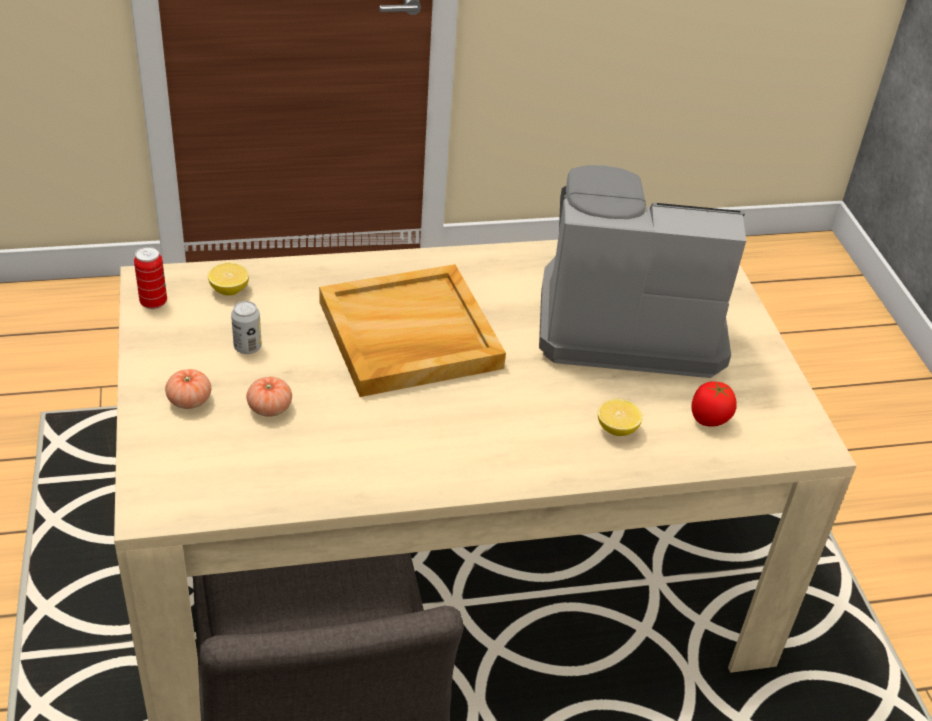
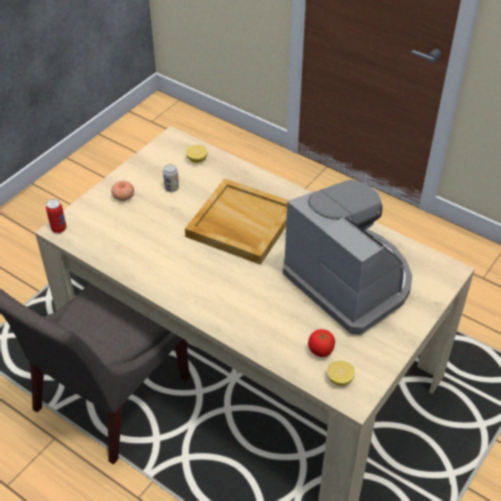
camera: 50 degrees right, 5 degrees up
can [134,246,167,309] -> can moved to [46,199,67,233]
tomato [246,376,292,417] -> none
lemon [598,399,643,436] -> lemon moved to [327,360,355,386]

